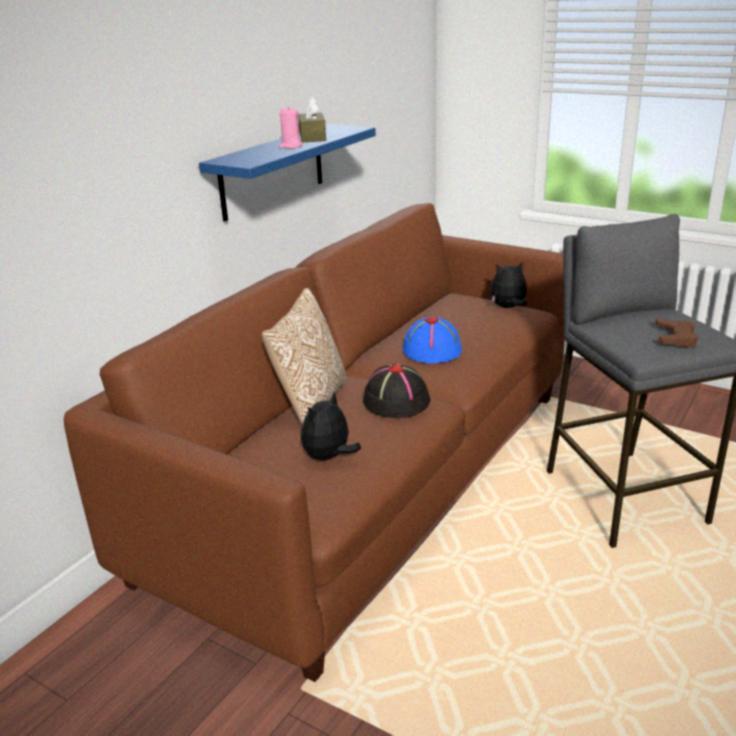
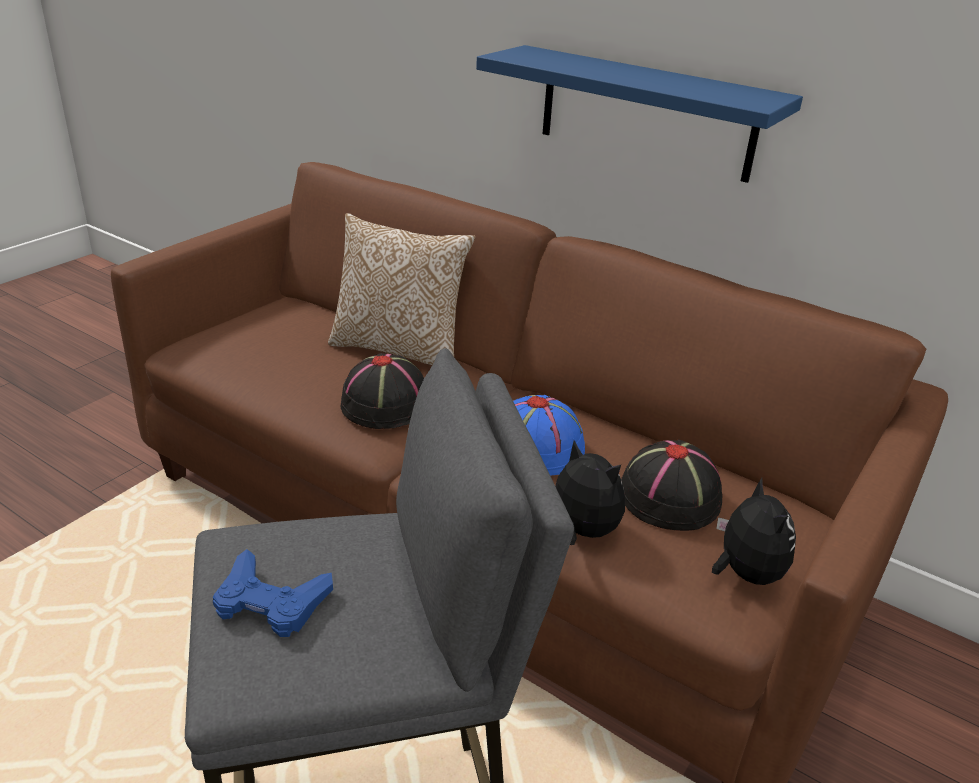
camera: 90 degrees right, 5 degrees up
pink candle [279,107,303,149] -> none
brown tissue box [298,97,326,142] -> none
plush toy [301,392,361,462] -> plush toy moved to [555,440,625,545]
brown game controller [656,318,698,347] -> blue game controller [213,549,333,637]
none -> black hat [621,439,723,531]

